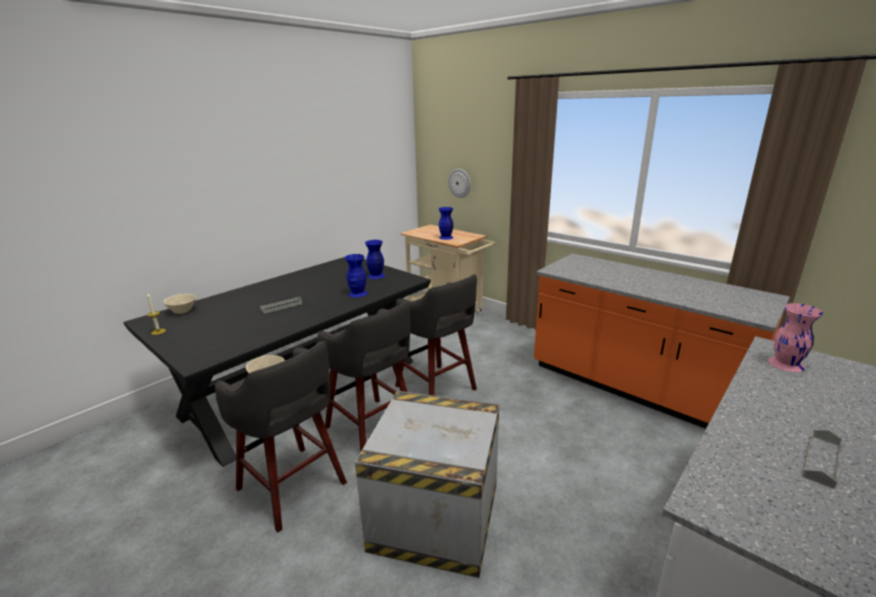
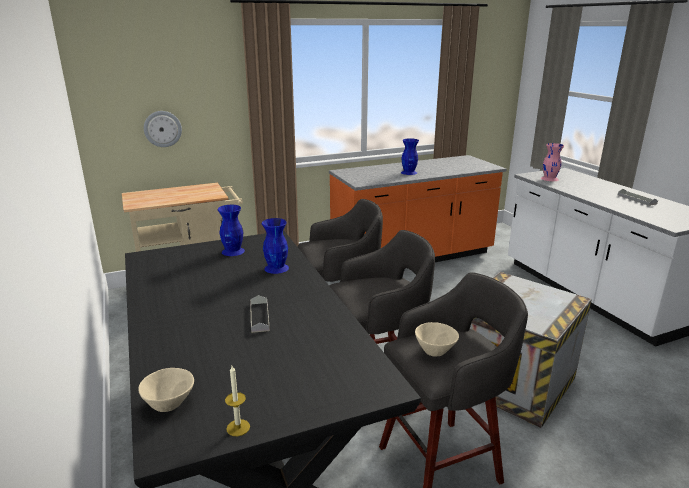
camera: 65 degrees left, 0 degrees up
blue vase [439,207,454,240] -> blue vase moved to [401,138,419,175]

